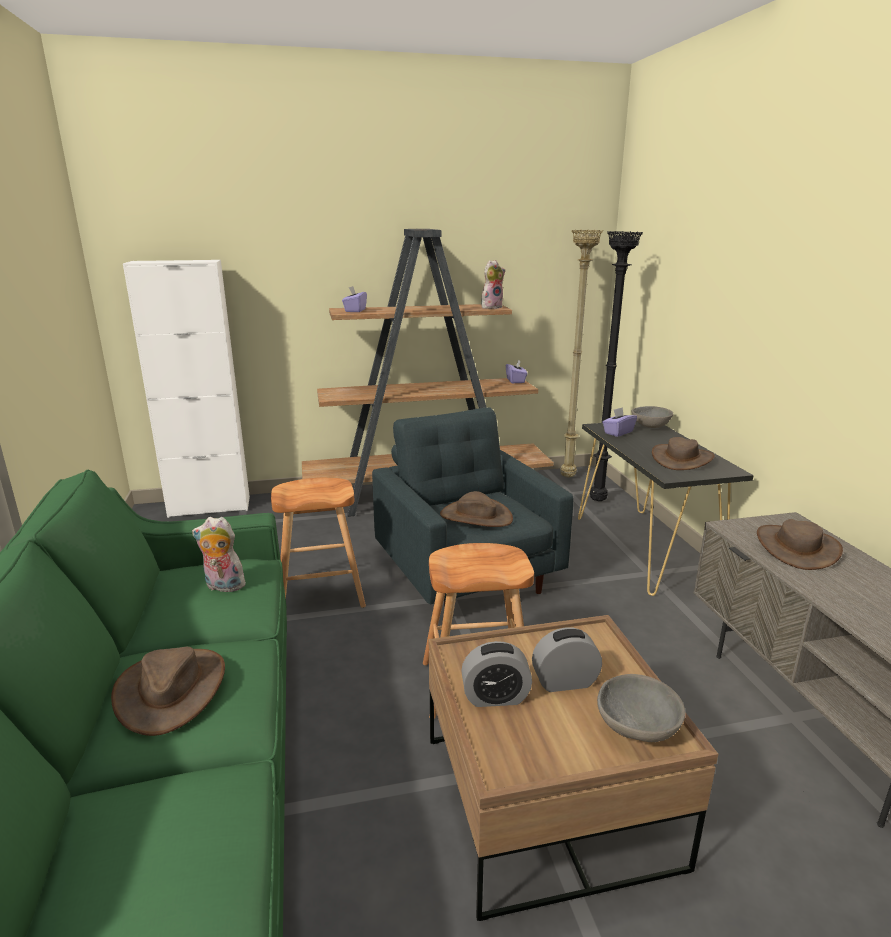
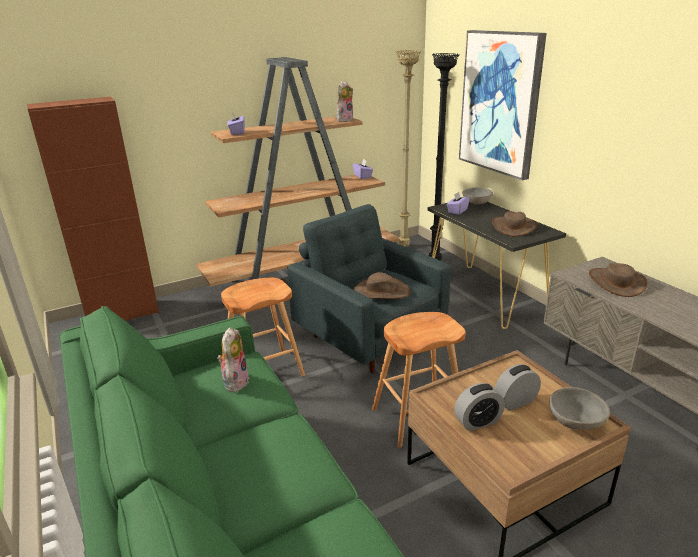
camera: 15 degrees left, 5 degrees up
brown hat [111,647,225,736] -> none
white cabinet [123,260,250,518] -> brown cabinet [27,97,159,321]
plush toy [192,517,246,592] -> plush toy turned 105 degrees clockwise [217,327,250,392]
none -> picture [459,30,547,180]

